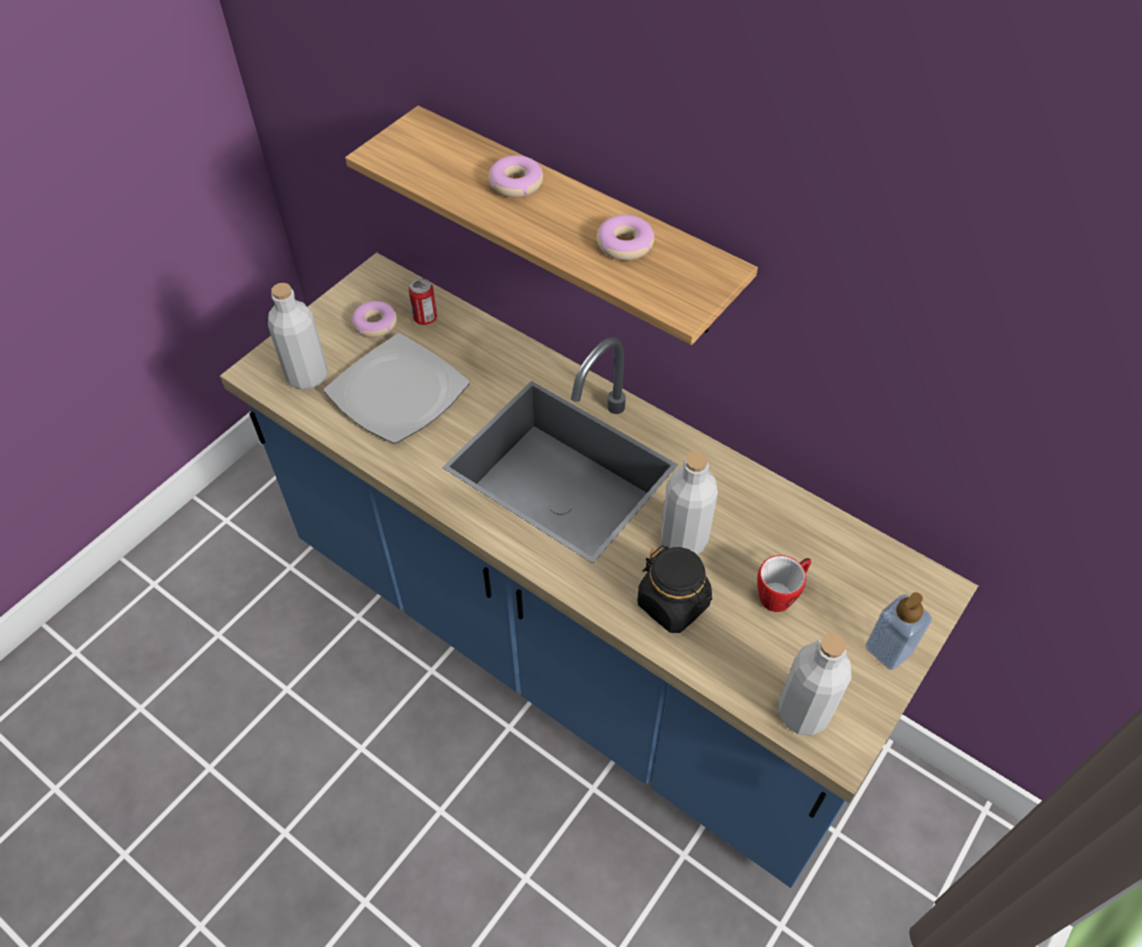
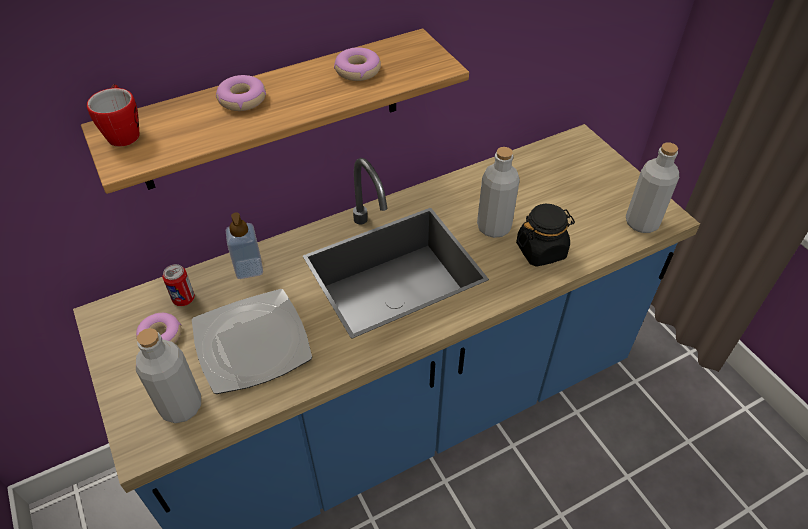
camera: 65 degrees left, 5 degrees down
mug [757,555,811,612] -> mug moved to [87,84,139,147]
soap dispenser [865,592,932,670] -> soap dispenser moved to [225,213,263,279]

